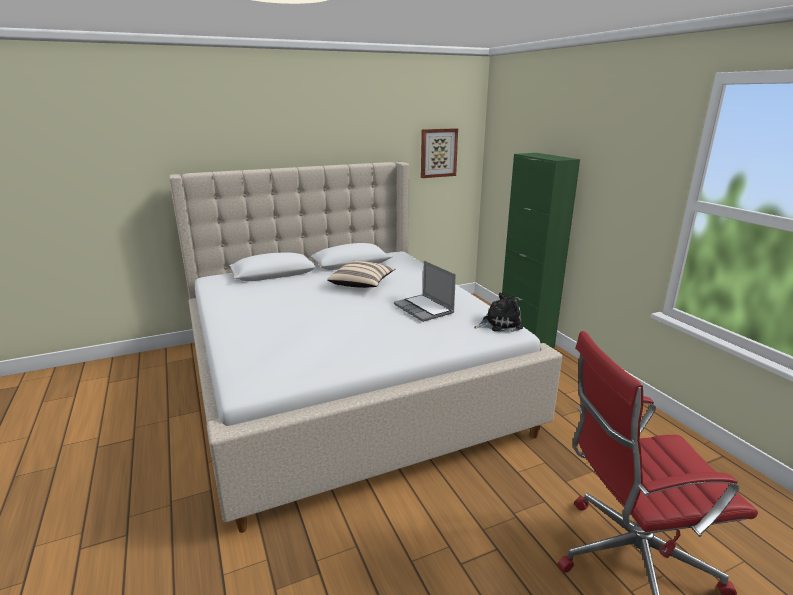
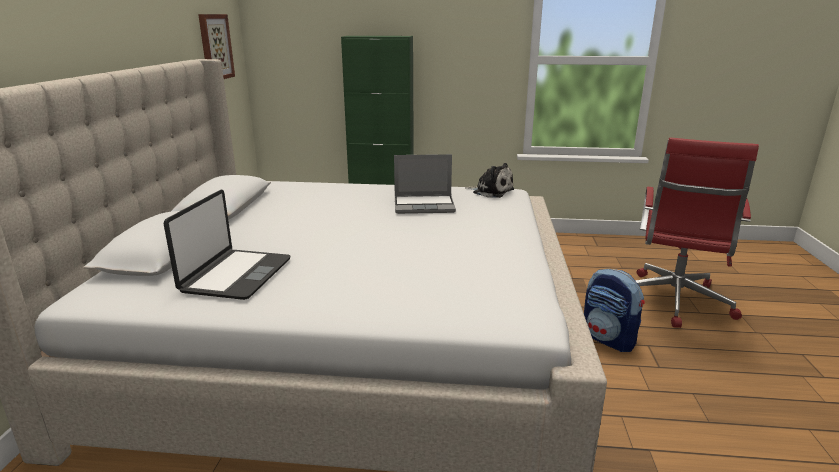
camera: 60 degrees left, 0 degrees up
beige pillow [327,261,395,288] -> none
plush toy [474,293,523,332] -> plush toy turned 105 degrees clockwise [465,163,514,198]
none -> laptop [164,190,290,300]
none -> backpack [584,269,645,352]

